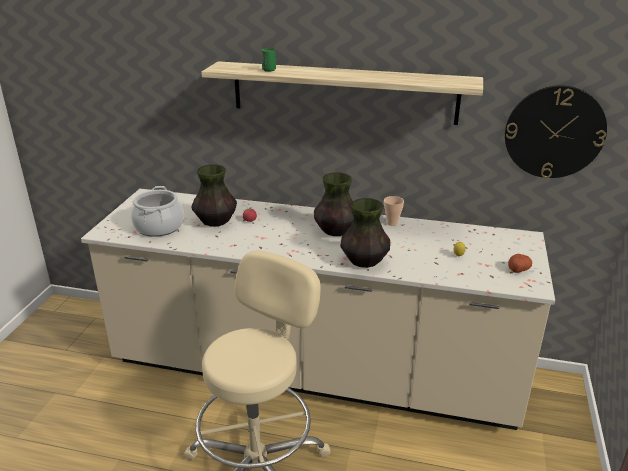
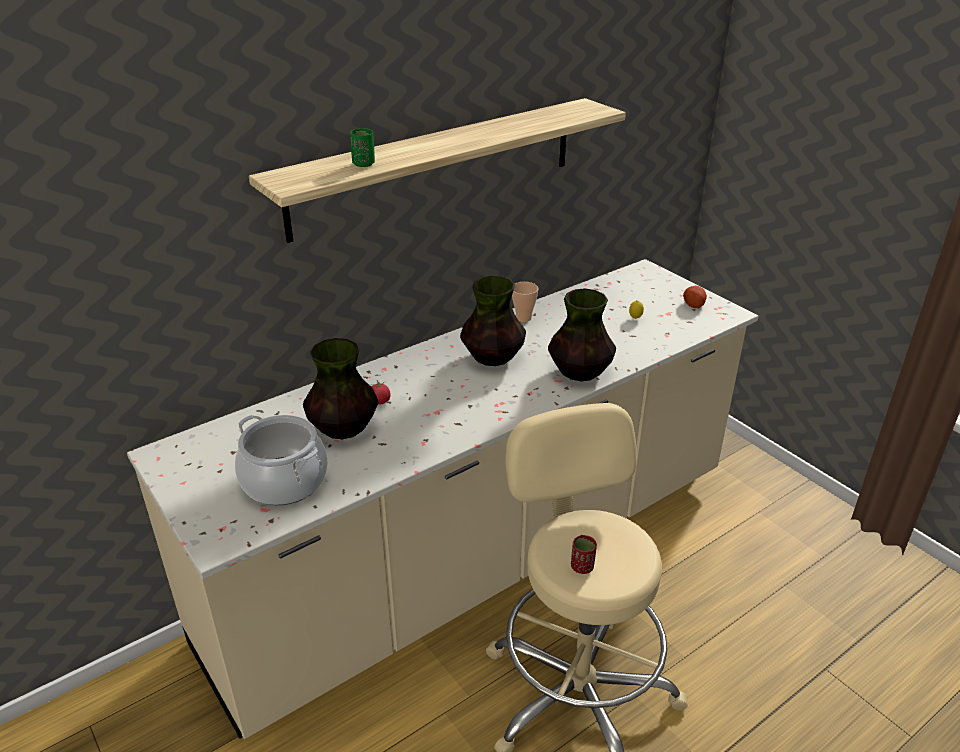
camera: 50 degrees left, 5 degrees up
wall clock [505,85,607,178] -> none
none -> red cup [571,535,597,574]

